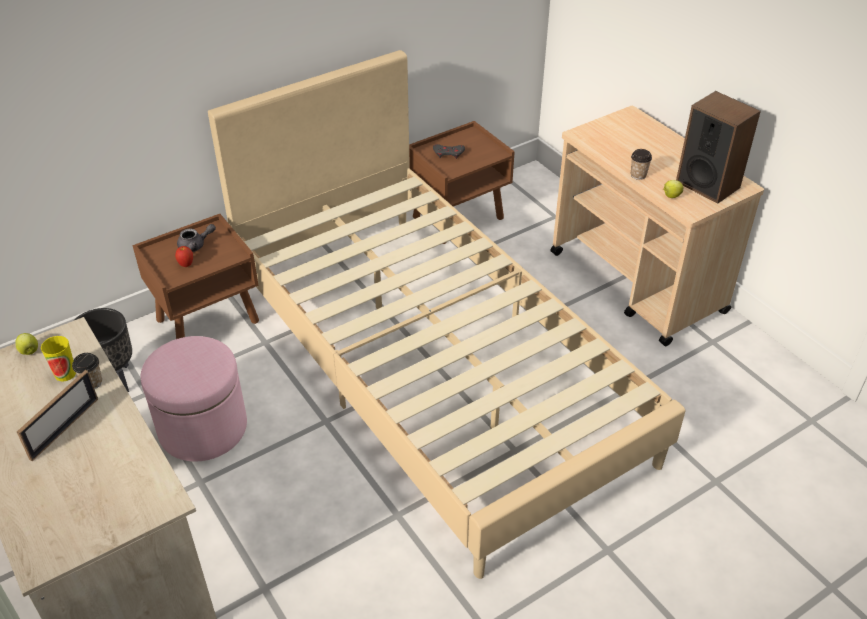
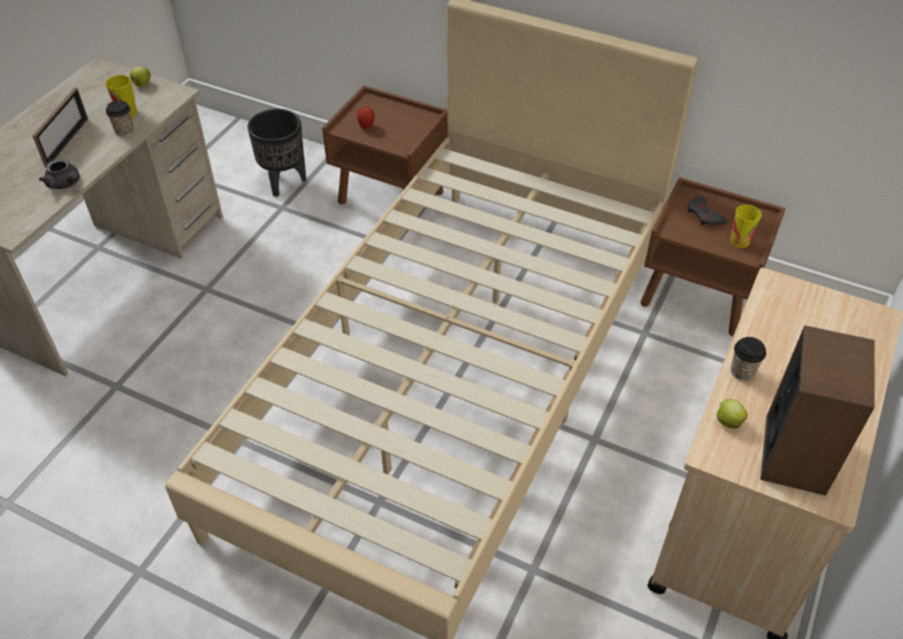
camera: 60 degrees right, 5 degrees up
picture frame [17,370,98,461] -> picture frame turned 75 degrees counterclockwise [32,88,88,167]
pink ottoman [141,336,247,461] -> none
grey teapot [177,224,216,252] -> grey teapot moved to [39,159,80,189]
none -> cup [730,205,762,248]

